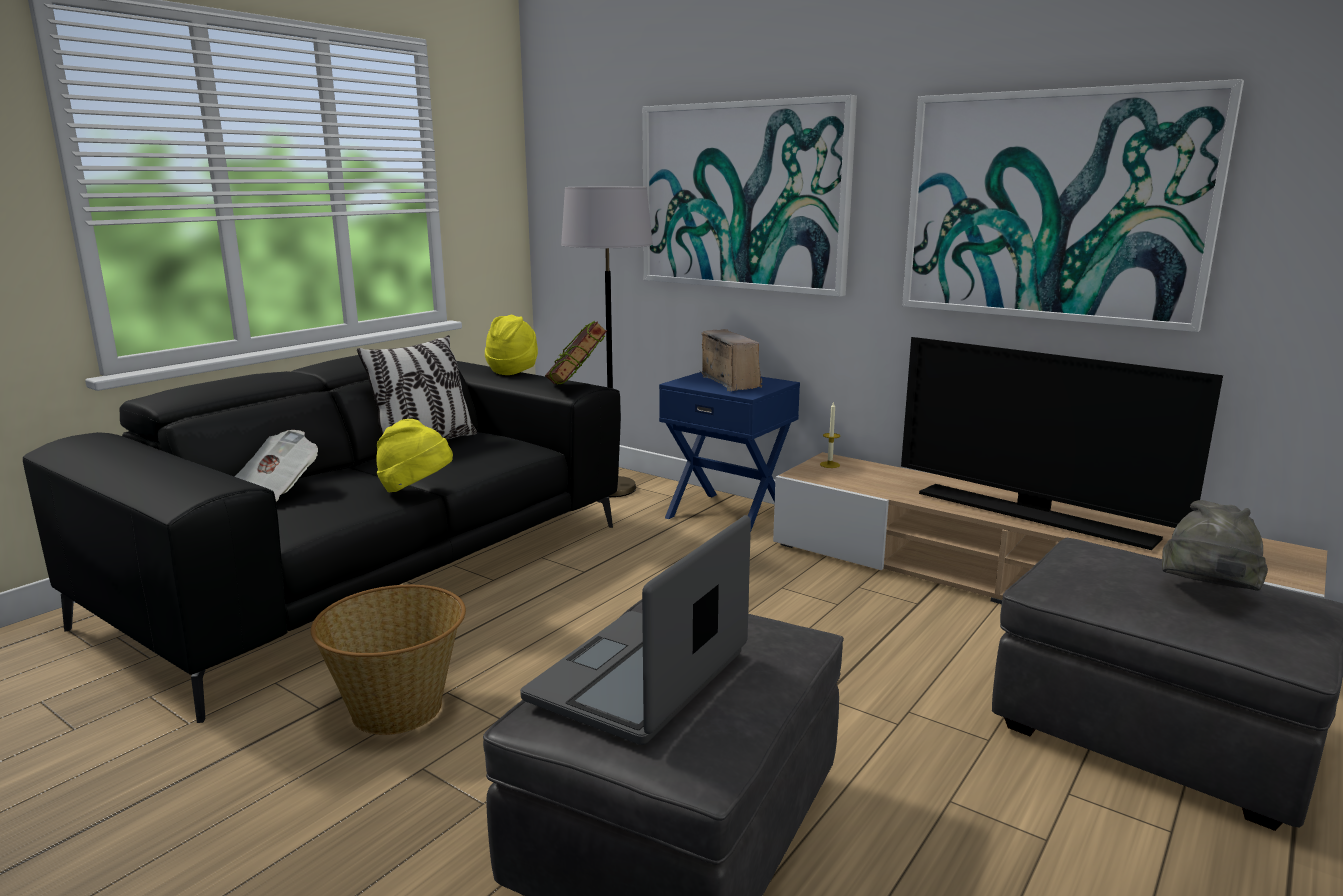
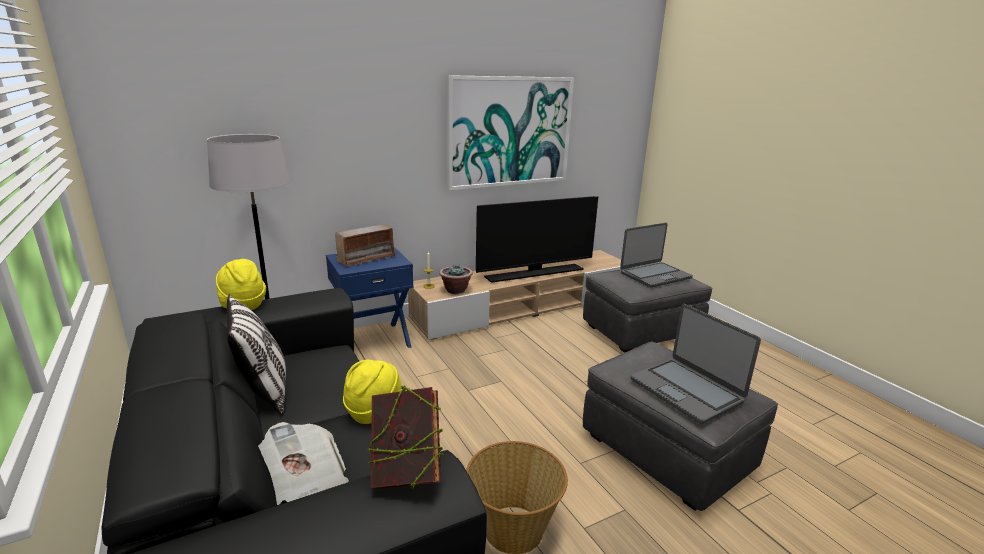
camera: 65 degrees left, 5 degrees up
book [545,321,608,384] -> book moved to [368,386,444,490]
picture [642,95,857,297] -> none
radio [699,329,762,392] -> radio turned 135 degrees clockwise [335,224,396,267]
grey hat [1162,500,1268,591] -> laptop [620,223,693,288]
none -> potted plant [439,264,473,294]

